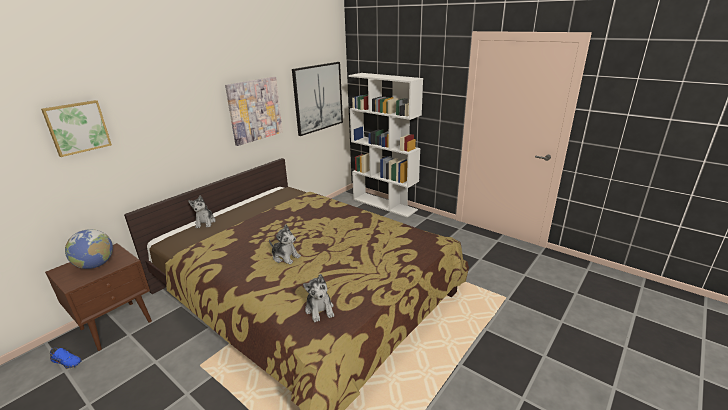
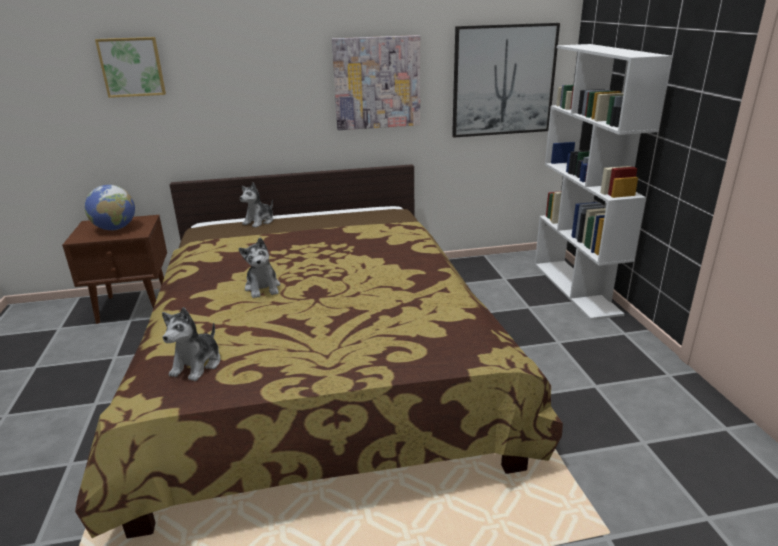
camera: 40 degrees right, 0 degrees up
blue shoe [50,348,81,369] -> none

